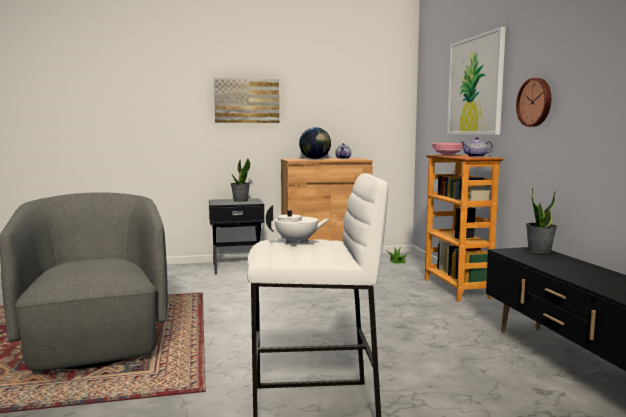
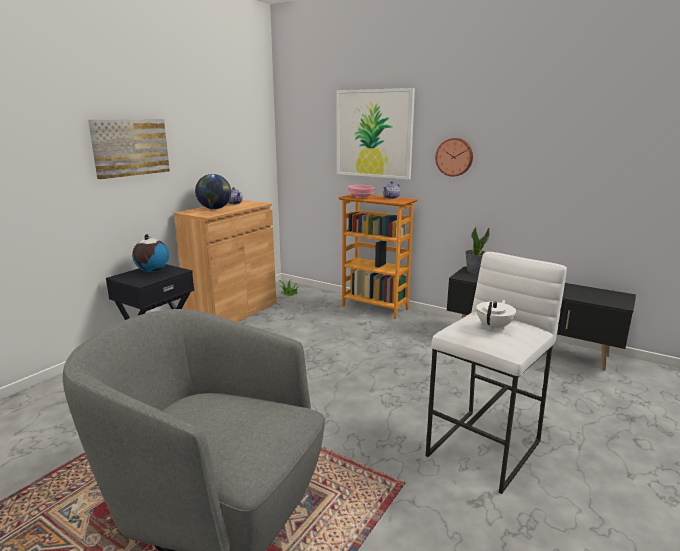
camera: 45 degrees left, 10 degrees up
potted plant [231,158,250,202] -> globe [132,234,169,272]

